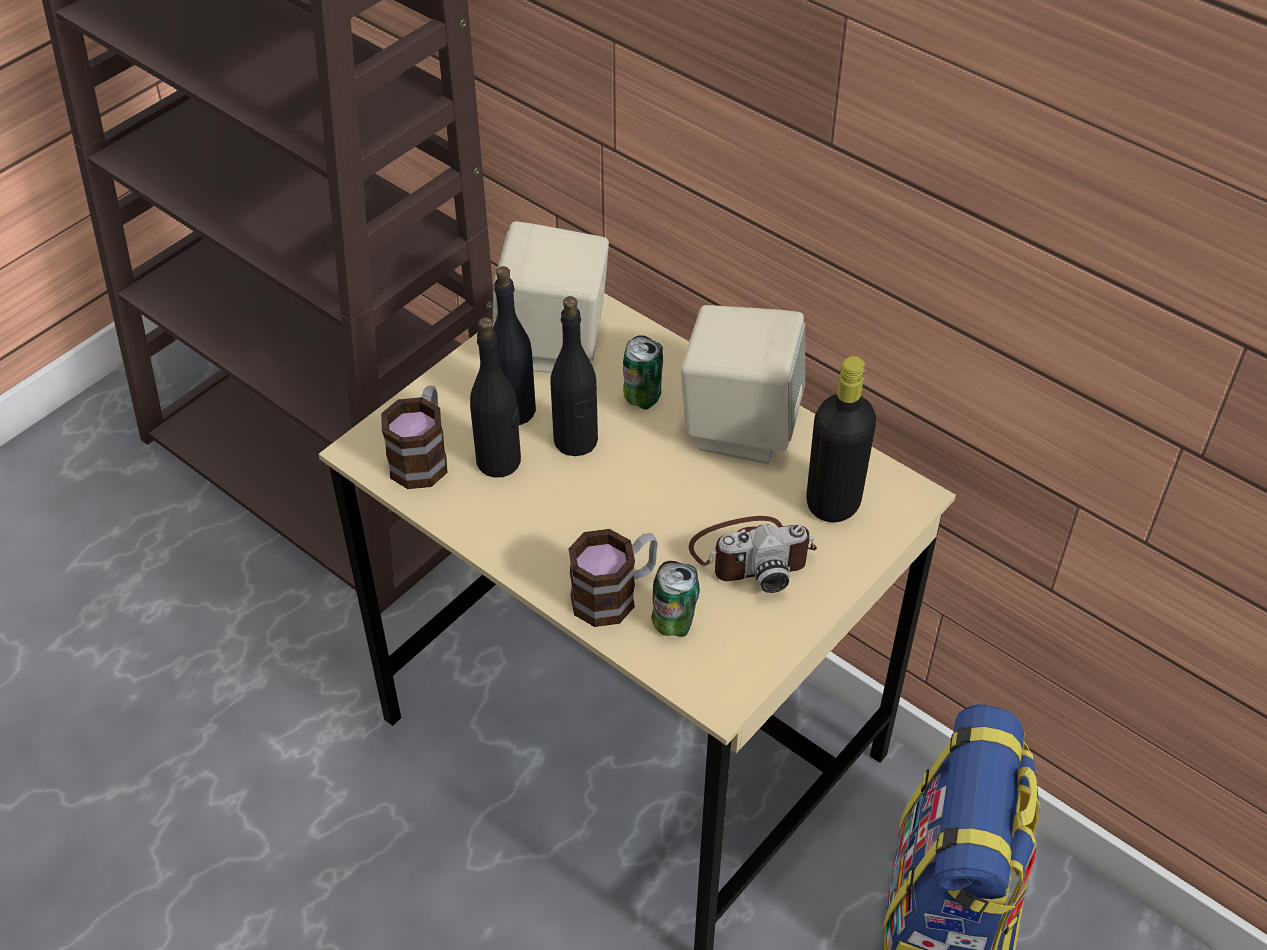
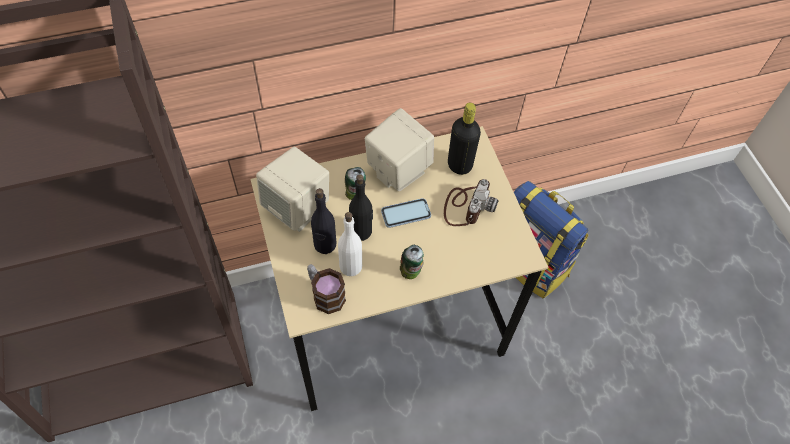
camera: 60 degrees left, 10 degrees up
black bottle [470,317,521,477] -> white bottle [338,212,362,276]
mug [568,529,658,627] -> none
can [651,561,700,637] -> can moved to [400,245,424,279]
none -> phone [381,198,431,228]

